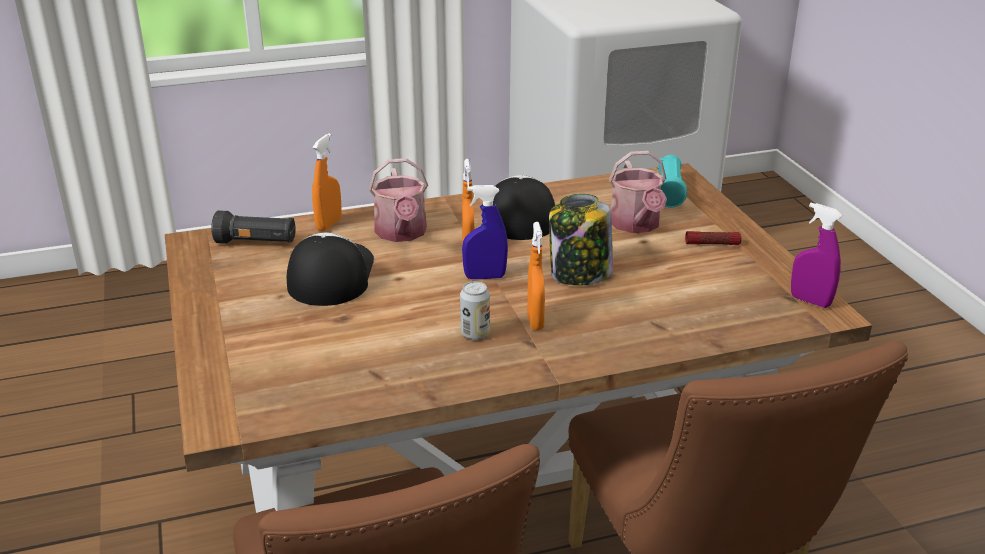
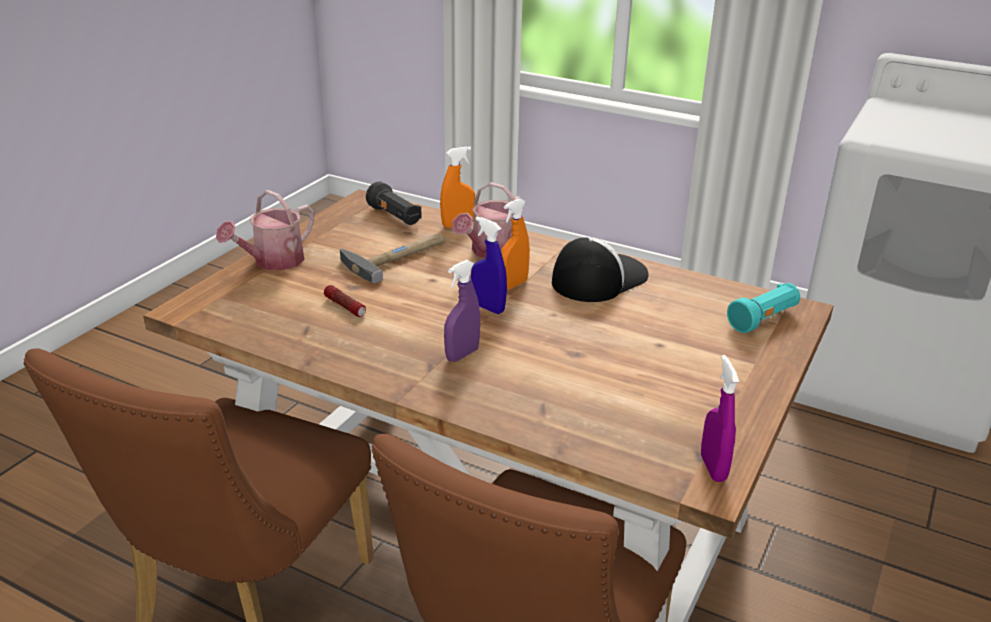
camera: 45 degrees right, 0 degrees up
cap [287,233,374,306] -> hammer [340,233,445,284]
can [460,281,490,340] -> none
orange spray bottle [527,222,545,330] -> purple spray bottle [444,260,480,362]
jar [549,194,613,286] -> none
watering can [609,151,667,233] -> watering can moved to [216,190,314,270]
flashlight [685,231,741,245] -> flashlight moved to [324,285,366,317]

